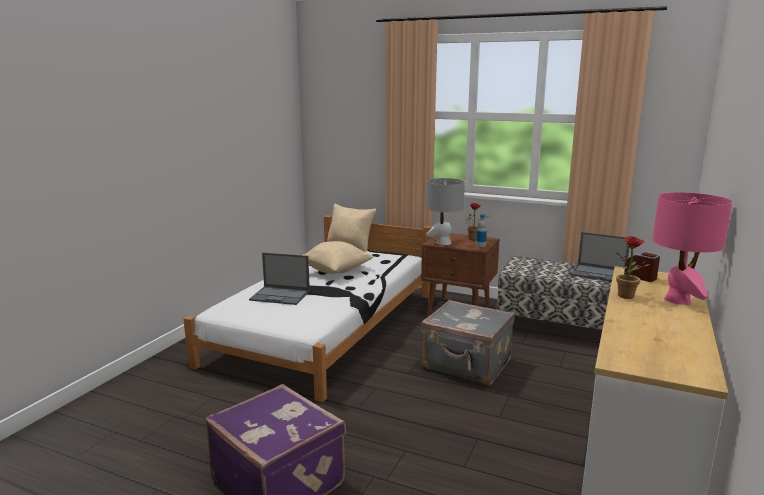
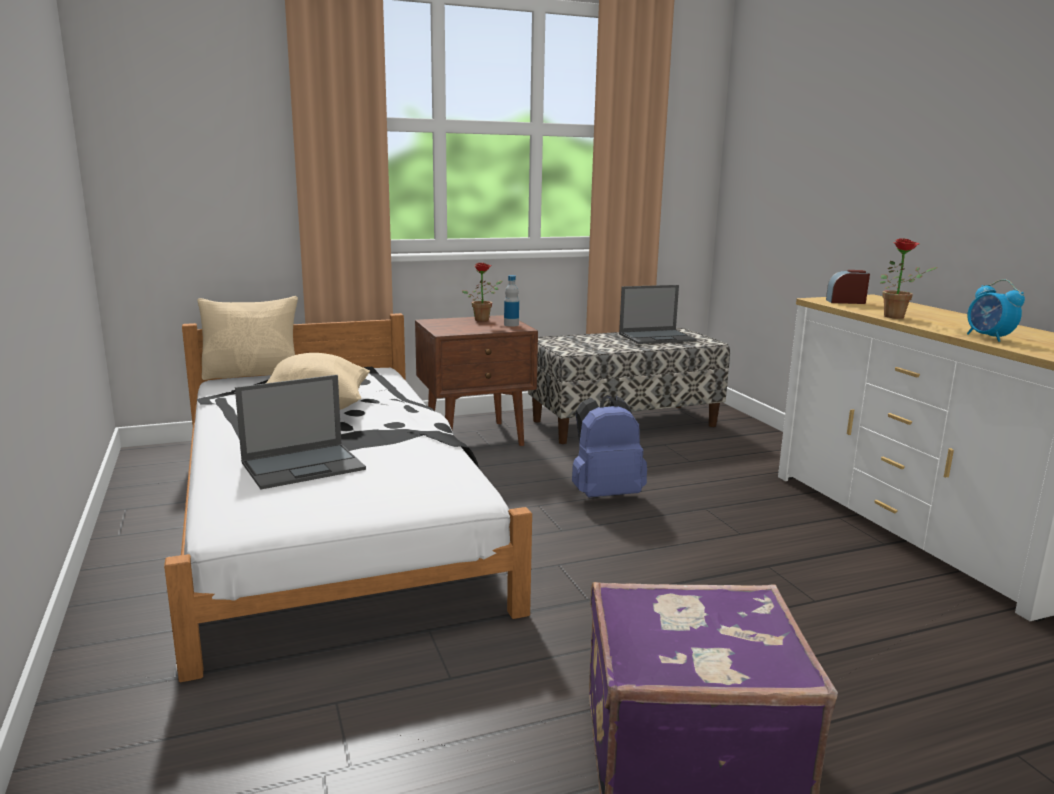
camera: 45 degrees left, 0 degrees up
grey suitcase [421,300,515,385] -> blue backpack [572,395,647,498]
grey table lamp [425,178,465,245] -> none
pink table lamp [652,192,732,305] -> none
none -> alarm clock [967,279,1025,342]

